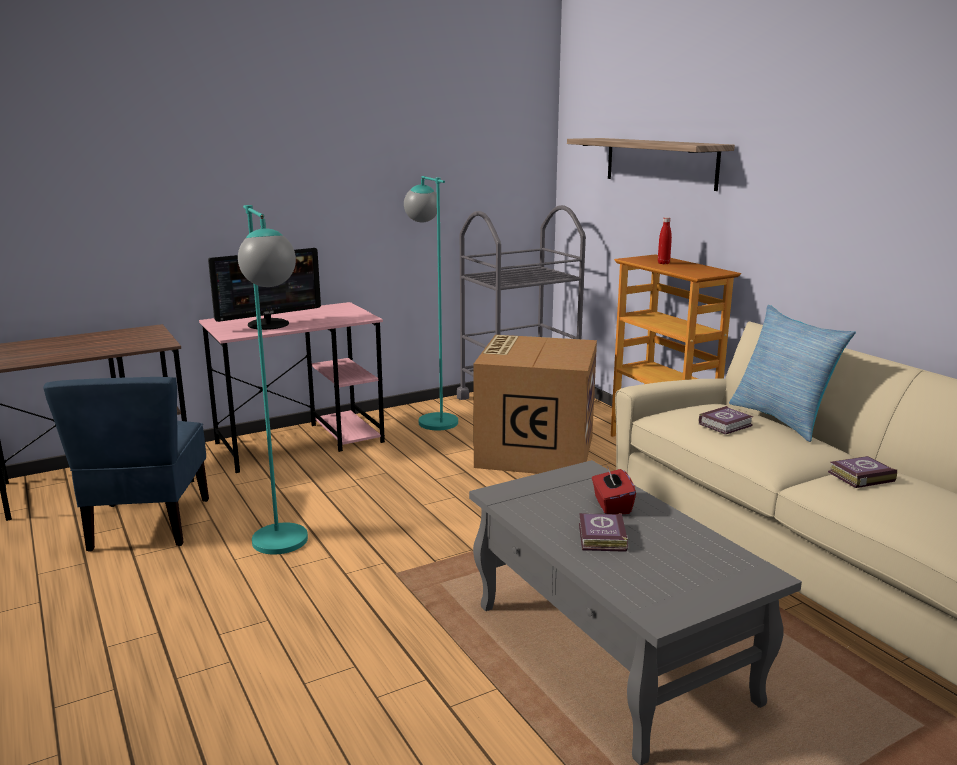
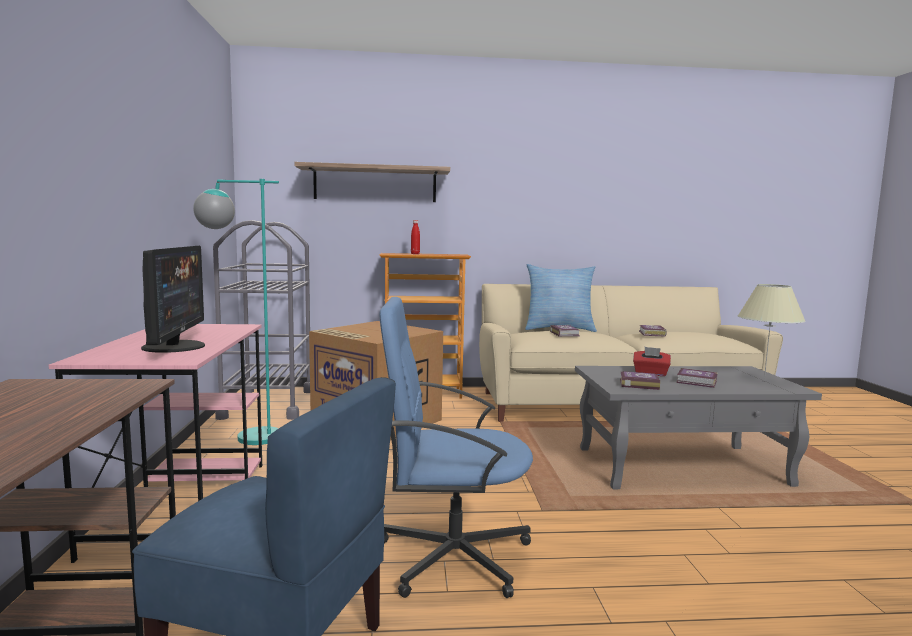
camera: 65 degrees left, 10 degrees down
turquoise floor lamp [238,205,308,555] -> blue office chair [379,297,533,598]
none -> book [620,371,660,390]
none -> beige table lamp [738,284,806,379]

